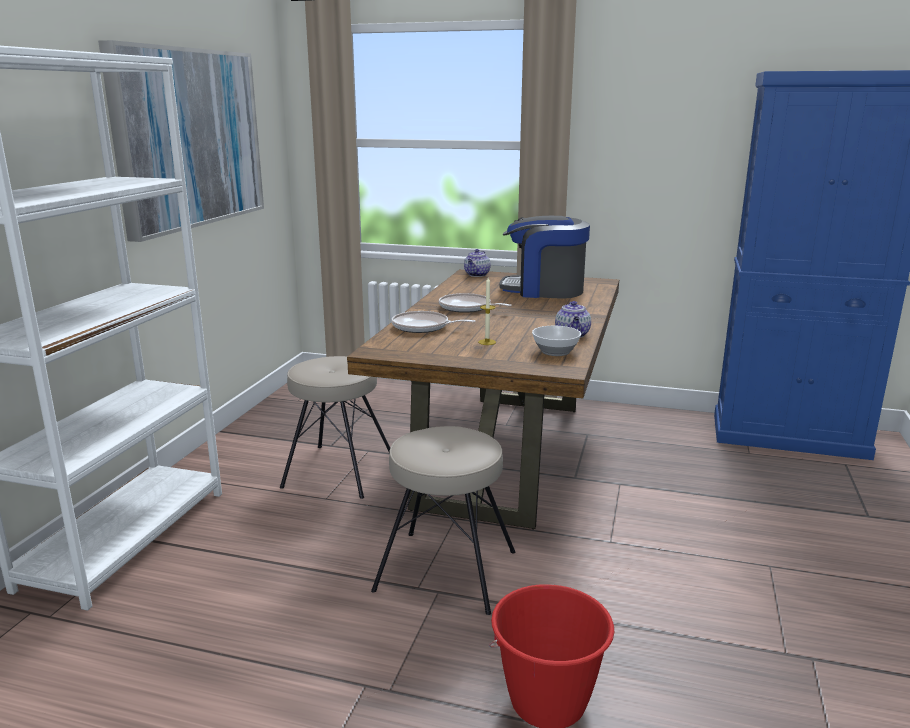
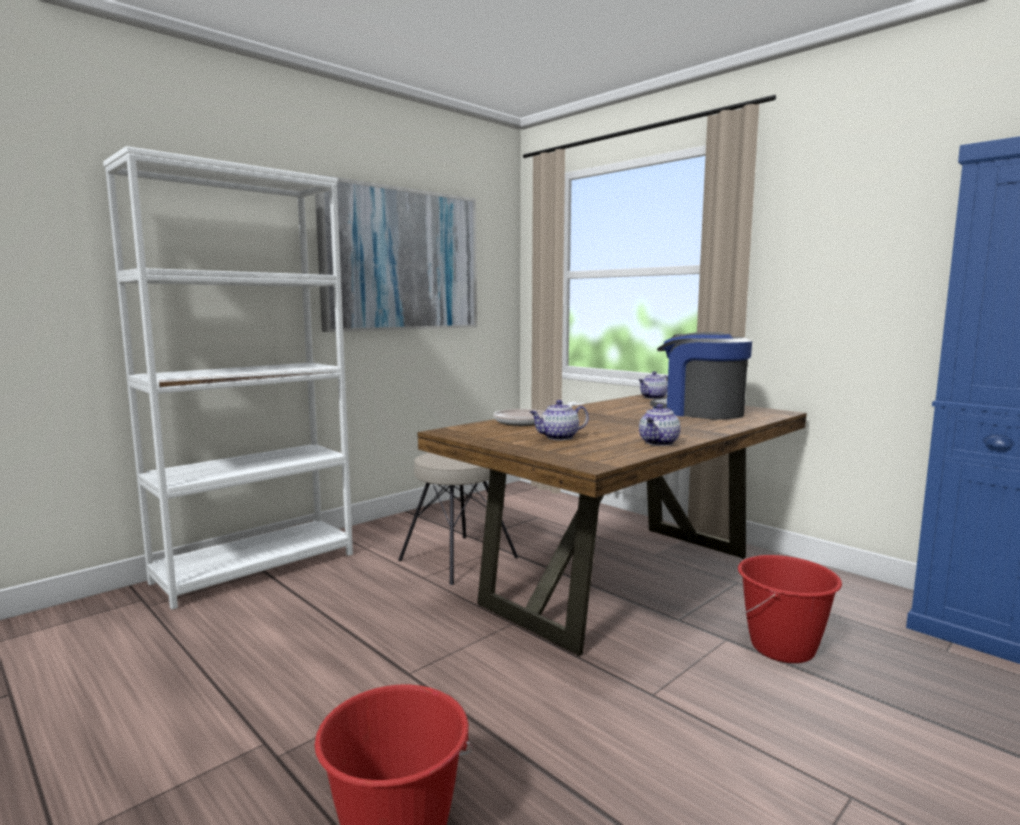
camera: 30 degrees right, 10 degrees down
beige stool [371,426,516,615] -> none
frying pan [439,293,512,313] -> none
candle [478,277,496,345] -> teapot [530,400,589,440]
bowl [532,326,581,356] -> none
none -> red bucket [738,555,842,663]

